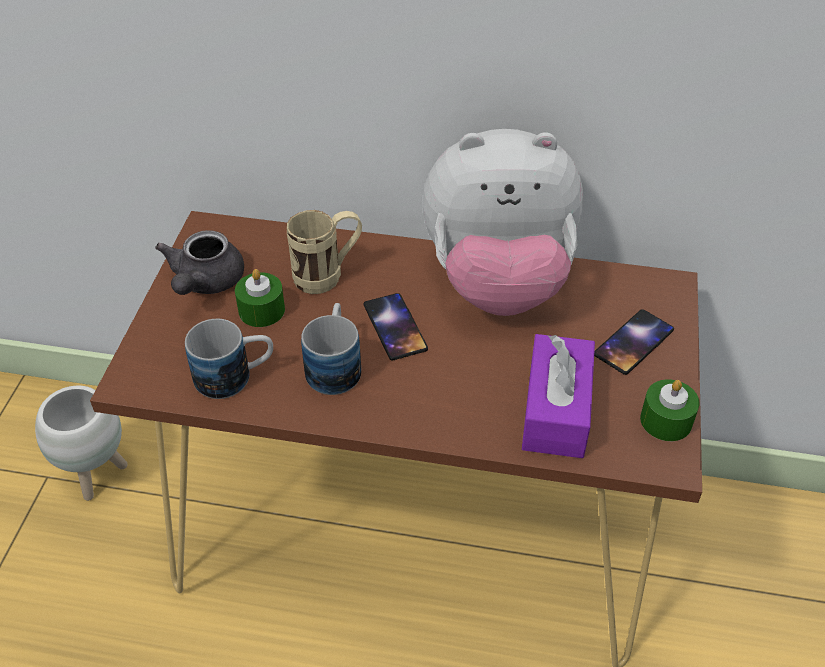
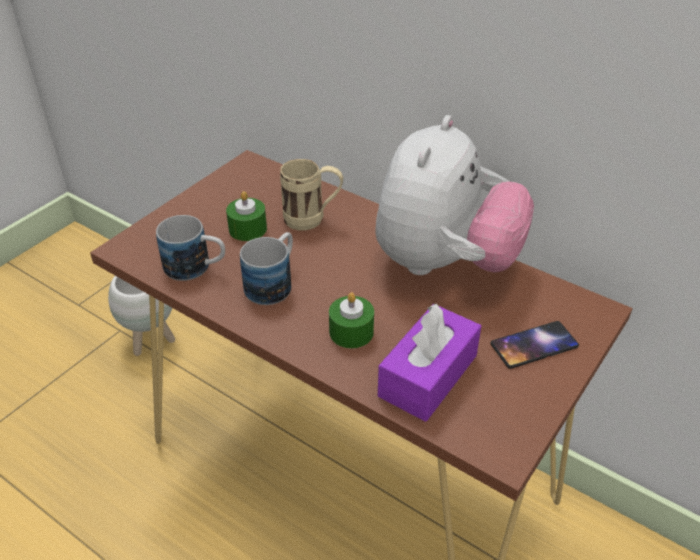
camera: 25 degrees right, 5 degrees down
grey teapot [155,230,244,295] -> none
phone [363,293,428,360] -> none
plush toy [422,129,583,316] -> plush toy turned 90 degrees counterclockwise [375,115,534,275]
green candle [640,379,699,441] -> green candle moved to [329,292,374,349]

